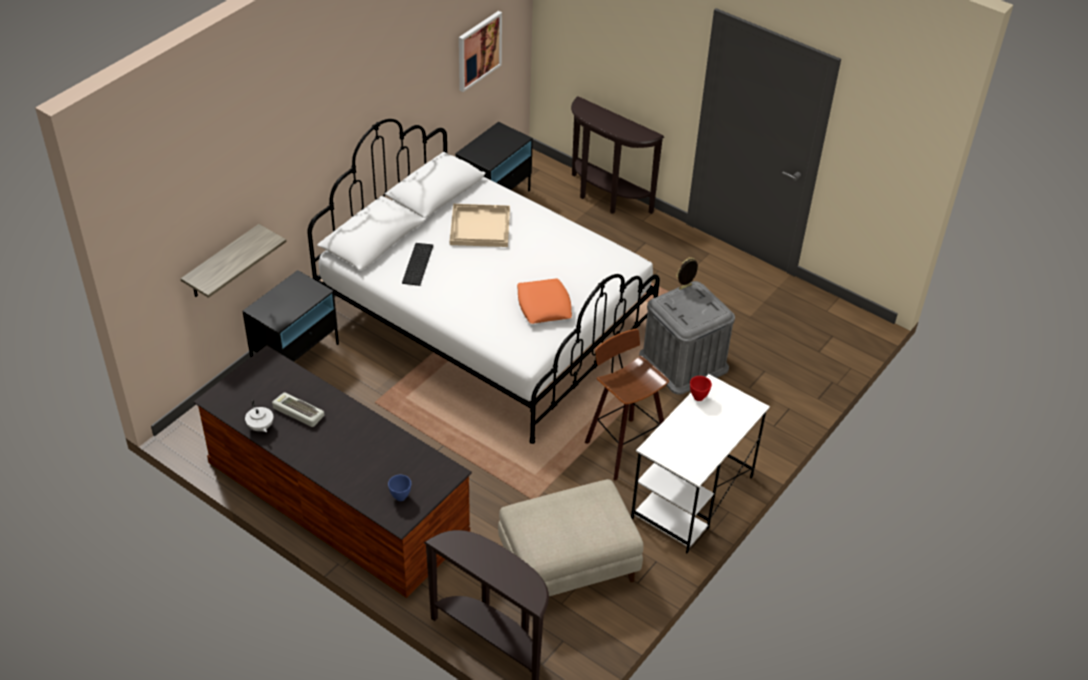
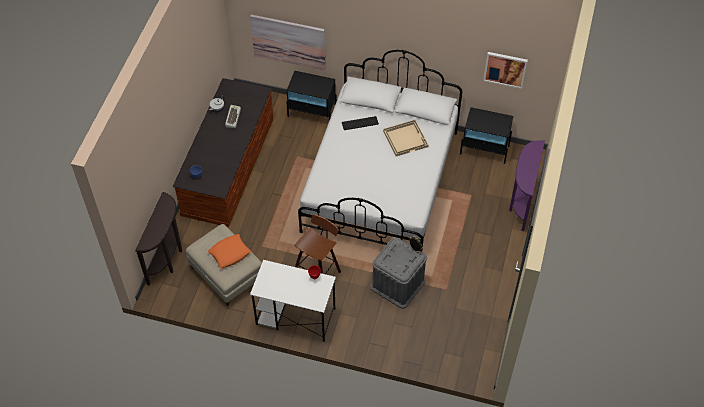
camera: 70 degrees right, 10 degrees up
shelf [180,224,286,298] -> picture [250,15,326,71]
orange pillow [517,278,572,324] -> orange pillow moved to [208,234,251,268]
brown console table [571,96,664,214] -> purple console table [509,140,545,231]

